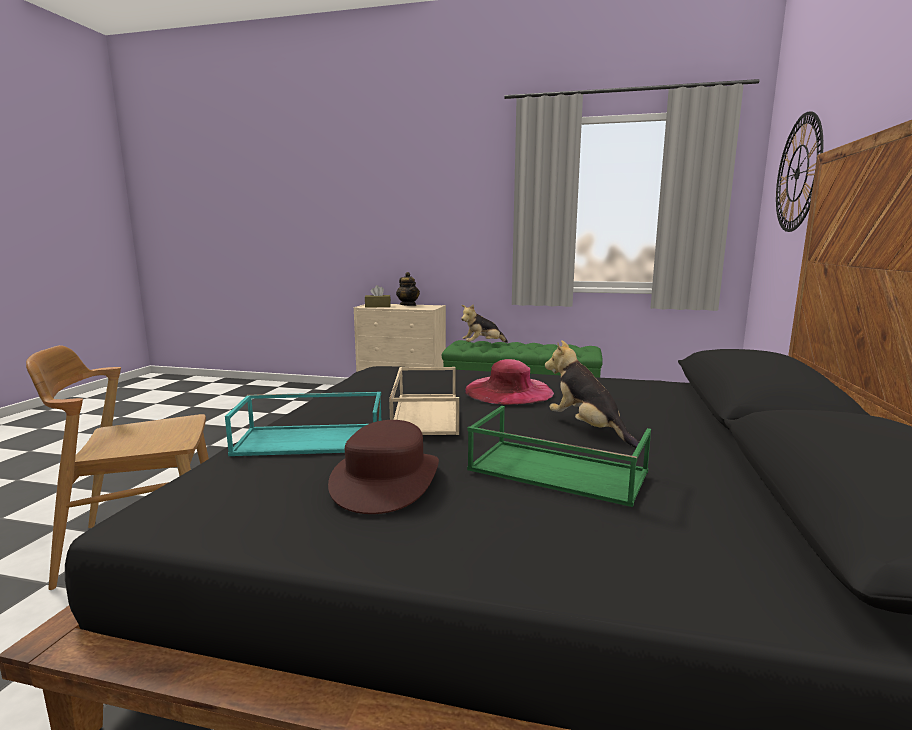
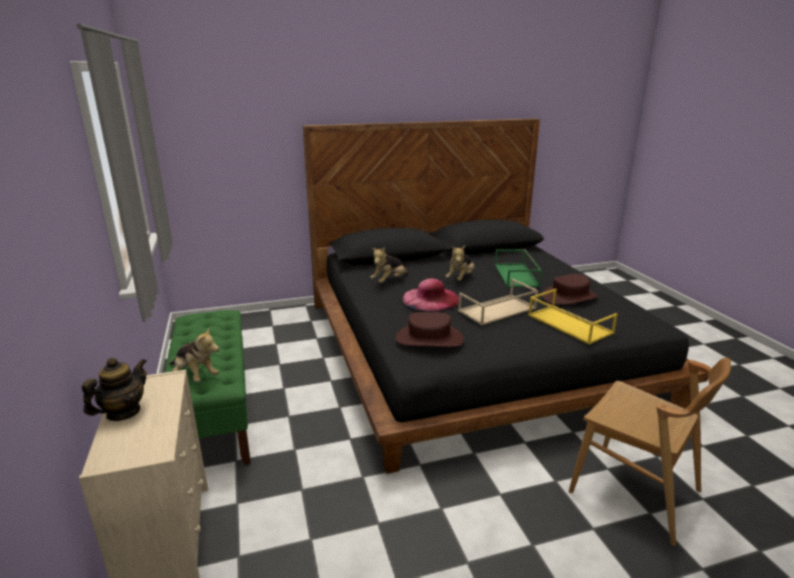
camera: 120 degrees left, 10 degrees up
turquoise tray [225,392,381,456] -> yellow tray [528,289,617,345]
brown tissue box [365,285,391,308] -> none
wall clock [776,111,823,232] -> none
none -> plush toy [370,247,408,283]
none -> brown hat [396,312,464,347]

